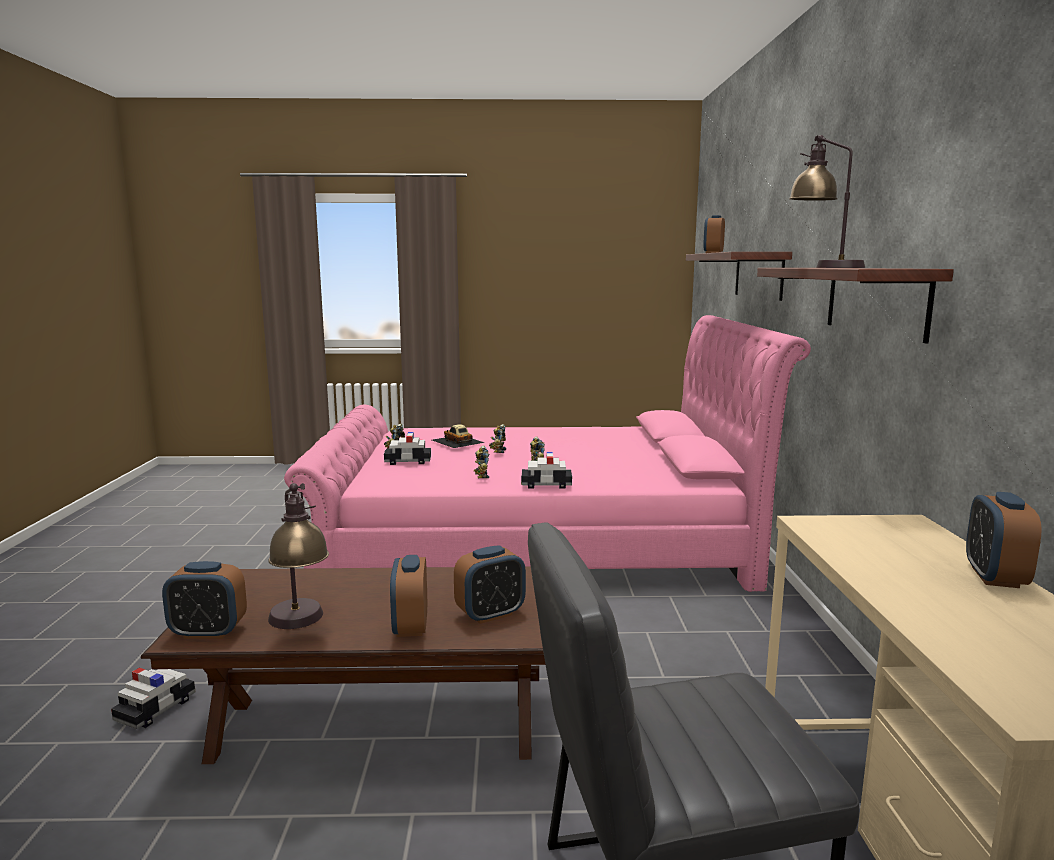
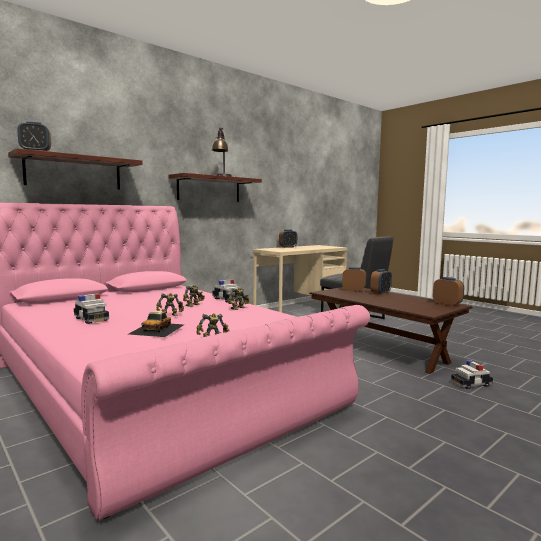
camera: 130 degrees left, 5 degrees down
table lamp [268,483,329,629] -> none
toy car [384,432,431,465] -> toy car moved to [74,293,109,324]

